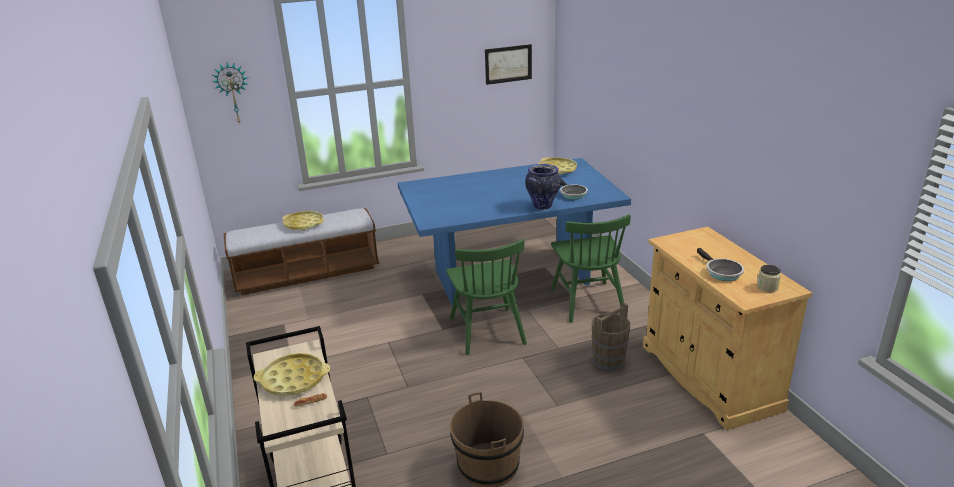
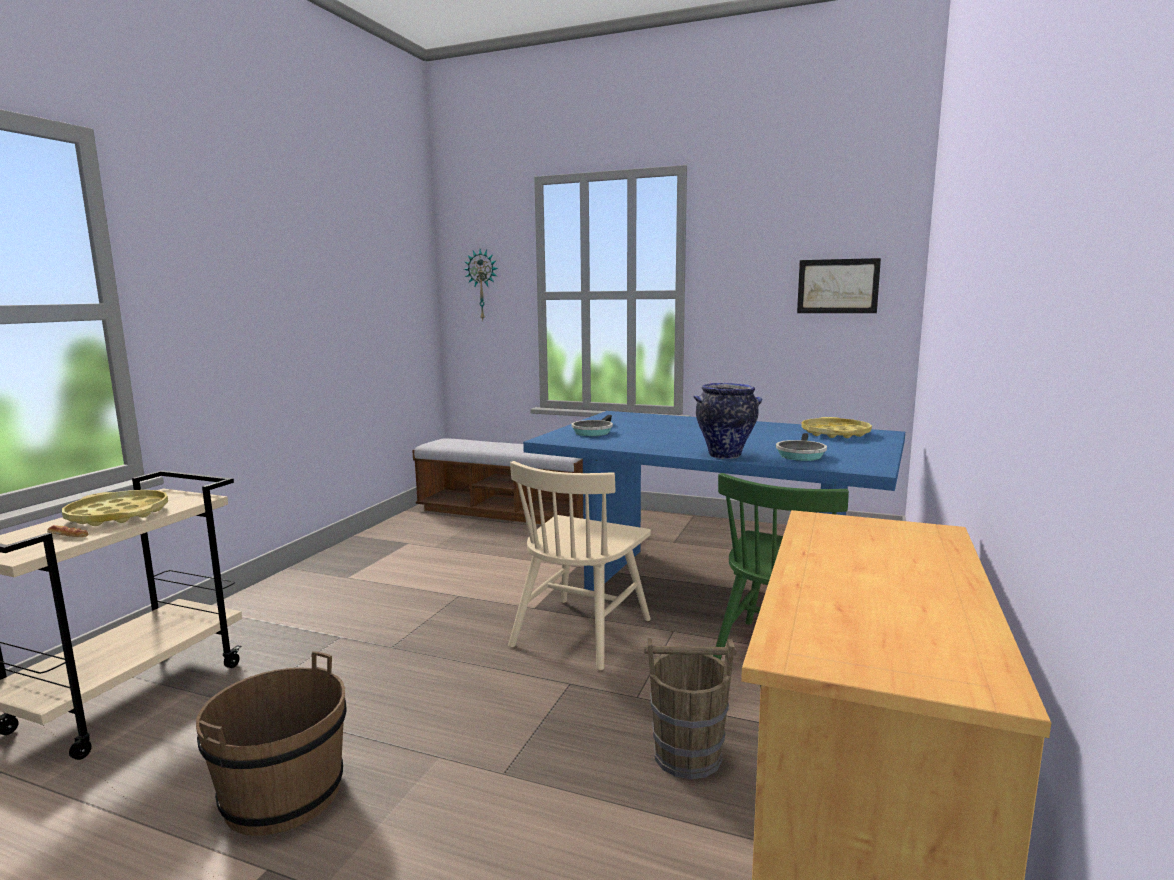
camera: 40 degrees right, 15 degrees down
yellow tray [282,211,324,231] -> none
green chair [446,239,527,355] -> beige chair [508,461,651,670]
frying pan [697,248,744,281] -> frying pan moved to [571,415,613,436]
jar [757,265,781,292] -> none

